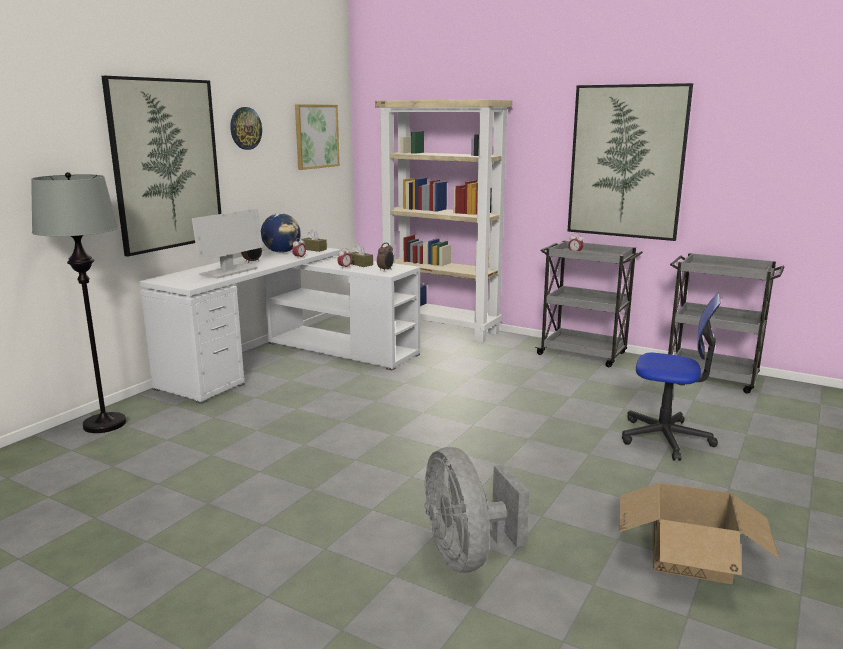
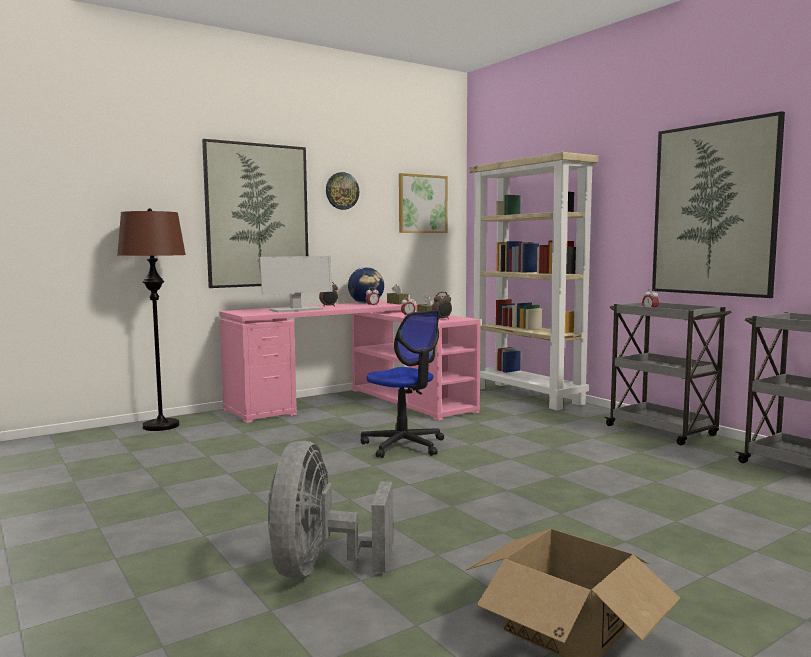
camera: 25 degrees right, 10 degrees down
grey floor lamp [31,172,126,433] -> brown floor lamp [117,208,186,431]
white desk [139,248,420,404] -> pink desk [219,301,481,423]
office chair [622,294,720,461] -> office chair moved to [360,310,444,458]

